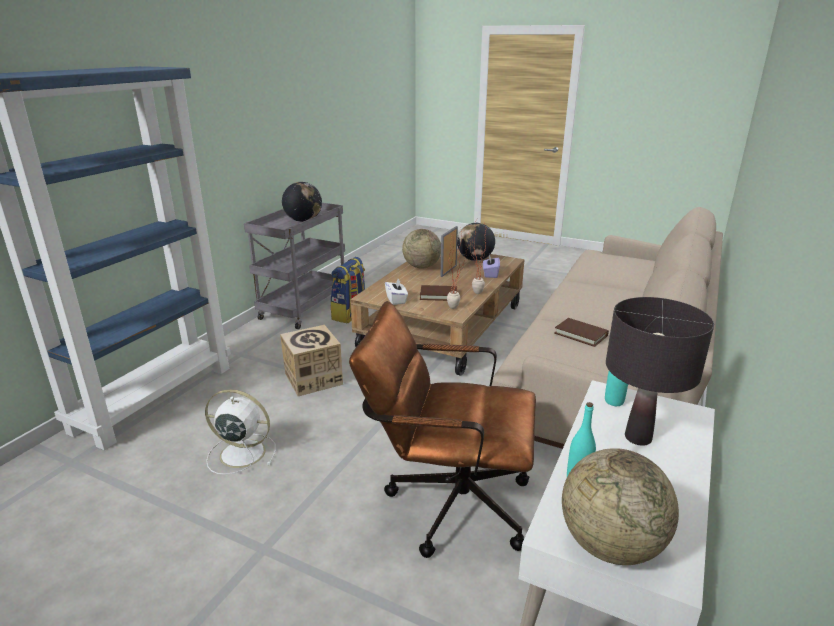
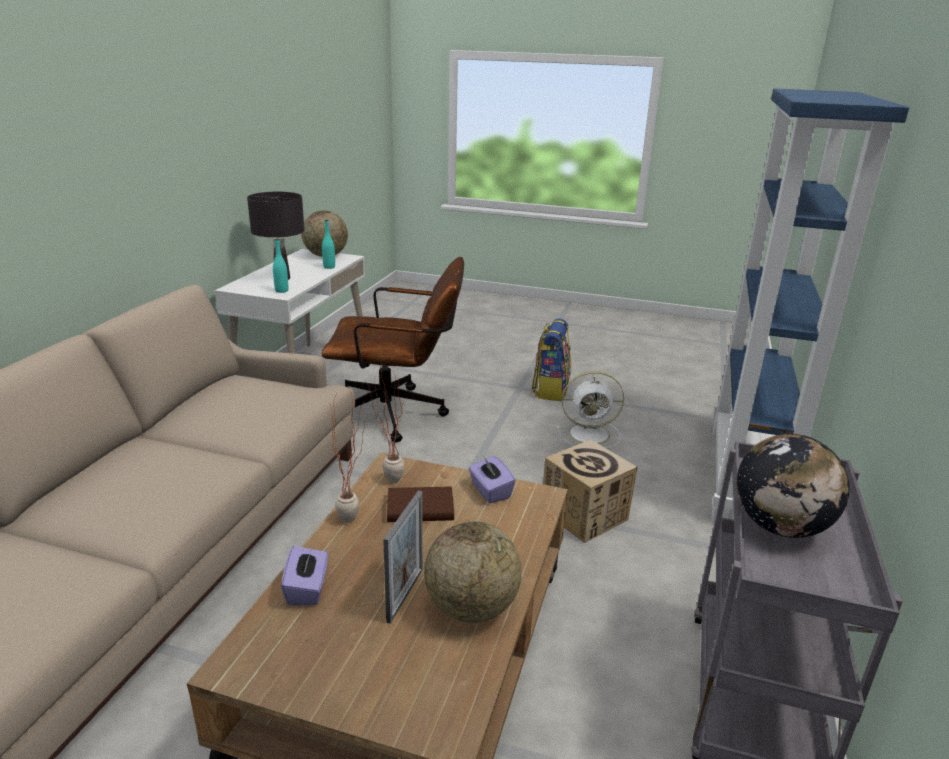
camera: 170 degrees right, 0 degrees up
backpack [331,257,365,323] -> backpack moved to [531,318,571,401]
white tissue box [385,279,408,305] -> purple tissue box [469,456,515,503]
globe [457,223,495,261] -> none
brown book [554,318,609,347] -> none

